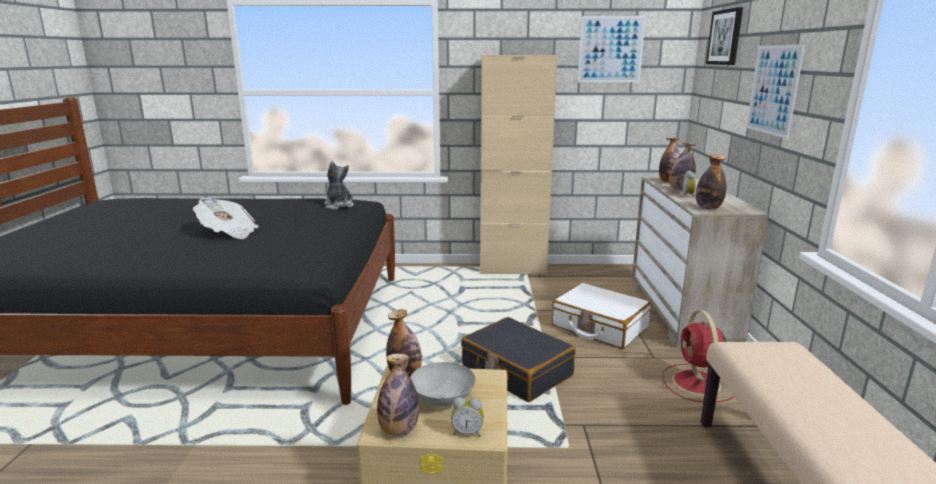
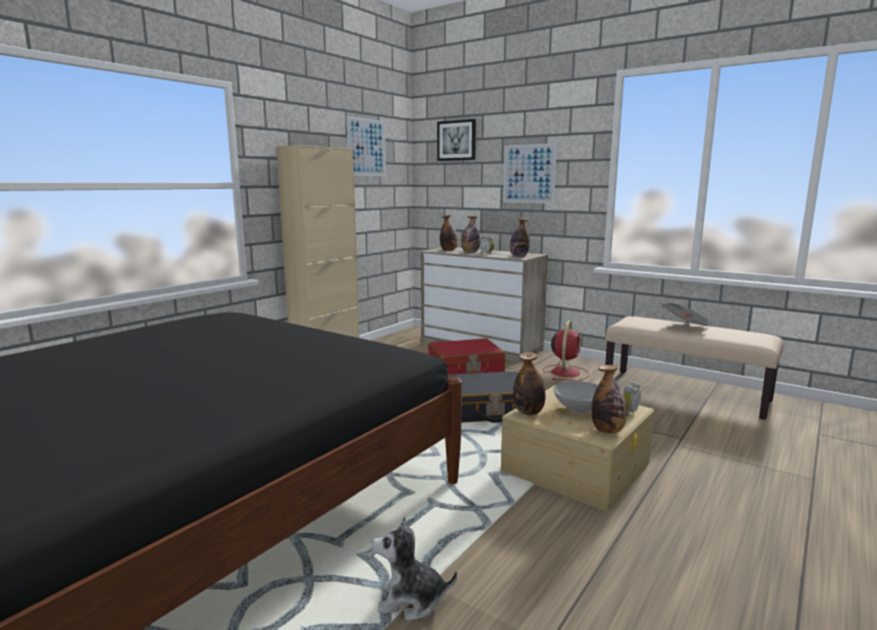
camera: 55 degrees left, 5 degrees down
newspaper [193,198,259,239] -> newspaper moved to [661,303,710,326]
plush toy [324,161,354,210] -> plush toy moved to [372,516,457,621]
white suitcase [552,283,651,349] -> red suitcase [428,338,505,374]
red fan [663,310,734,402] -> red fan turned 105 degrees counterclockwise [543,321,589,381]

